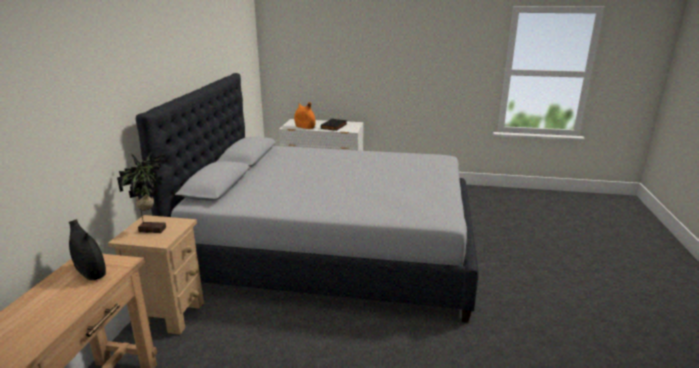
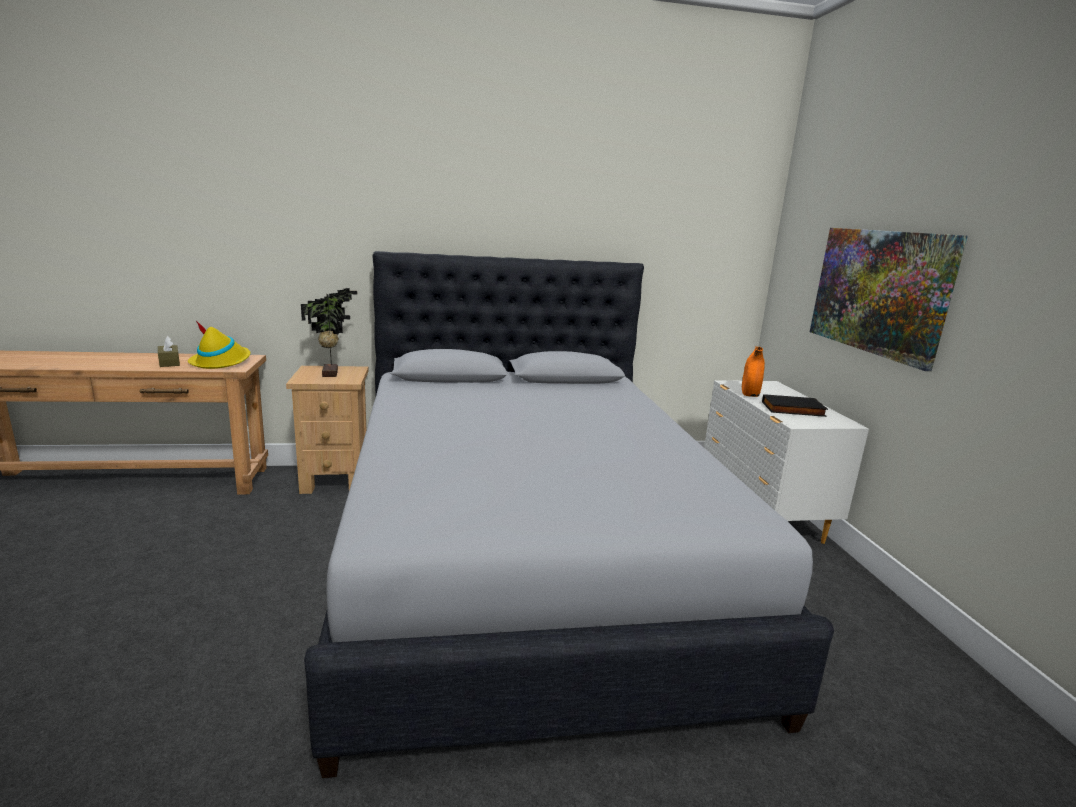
camera: 70 degrees right, 5 degrees down
black vase [69,219,106,280] -> yellow hat [188,321,250,369]
none -> brown tissue box [158,336,180,367]
none -> picture [810,228,968,371]

